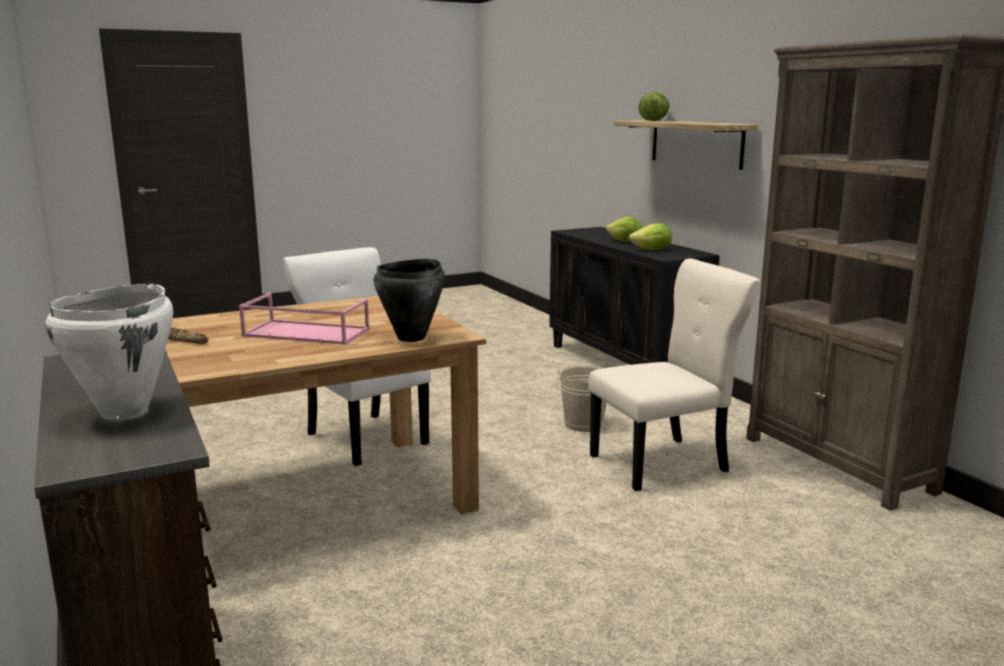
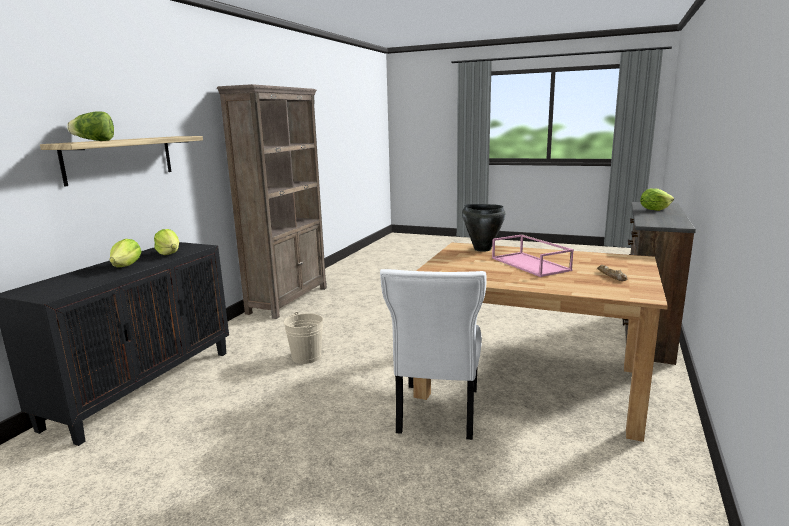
camera: 130 degrees left, 0 degrees up
white cooking pot [46,283,173,420] -> lettuce [640,189,674,211]
beige chair [588,259,760,491] -> none

